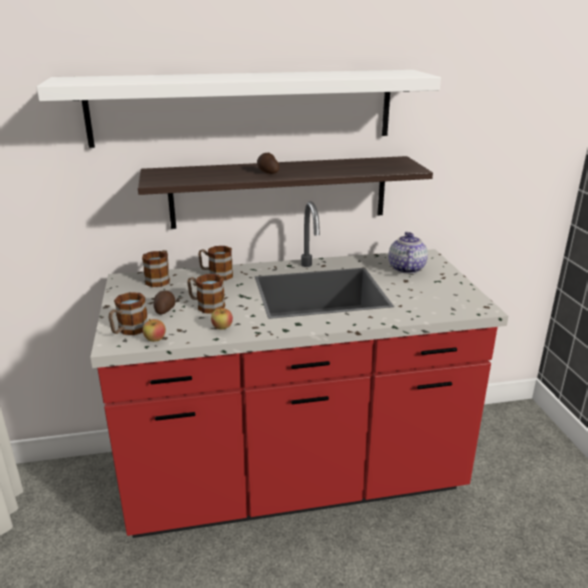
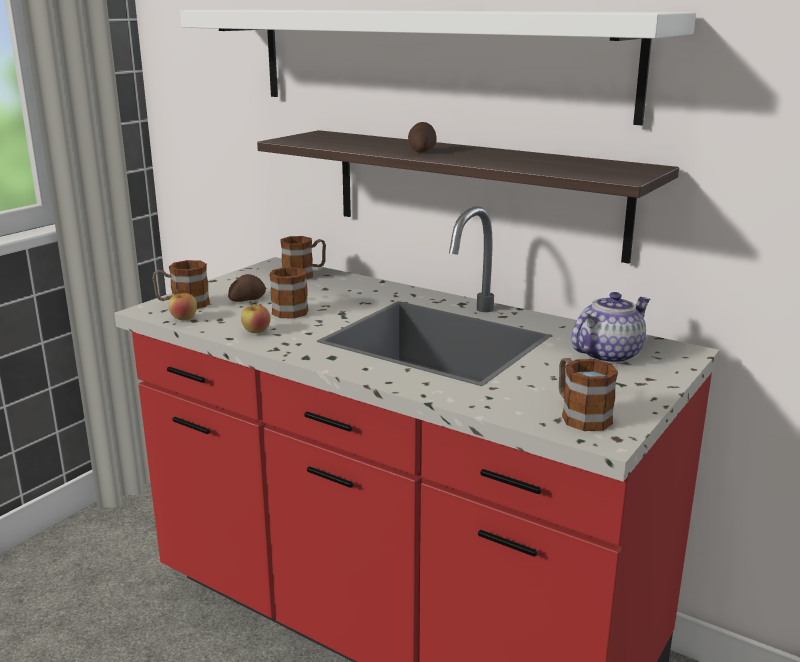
camera: 45 degrees right, 5 degrees down
mug [198,246,233,281] -> mug moved to [559,358,618,431]

